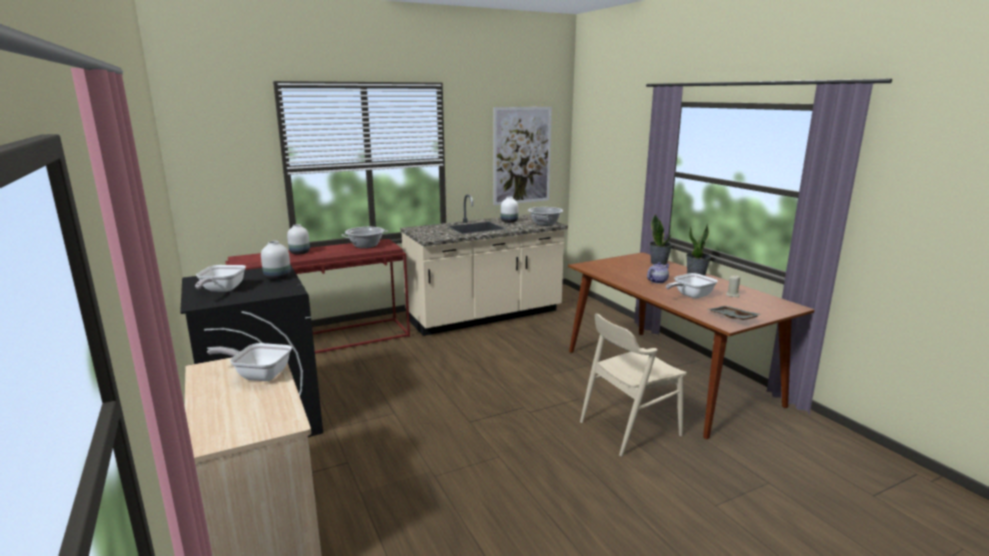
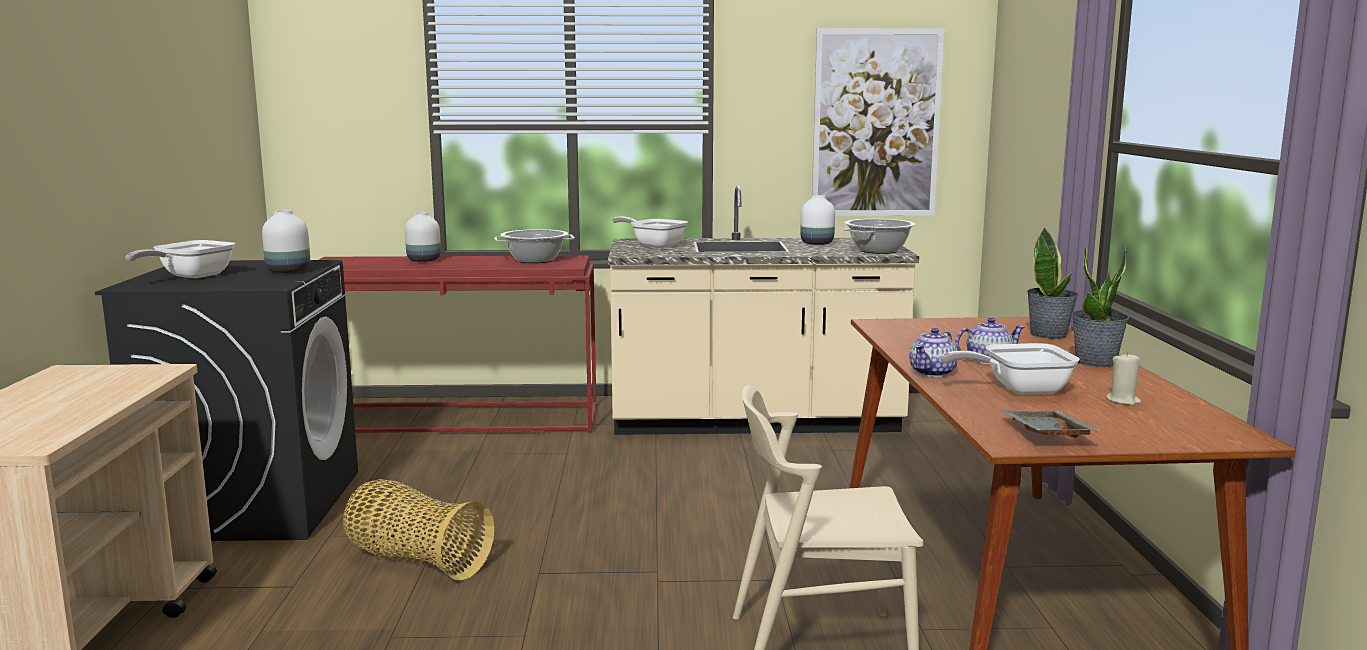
camera: 25 degrees right, 5 degrees down
frying pan [207,343,292,381] -> frying pan moved to [612,217,688,248]
none -> basket [343,479,495,581]
none -> teapot [910,328,958,377]

